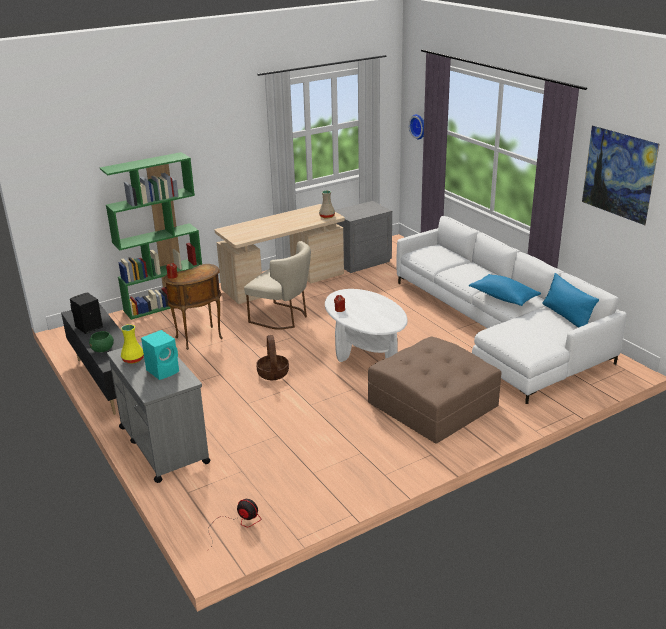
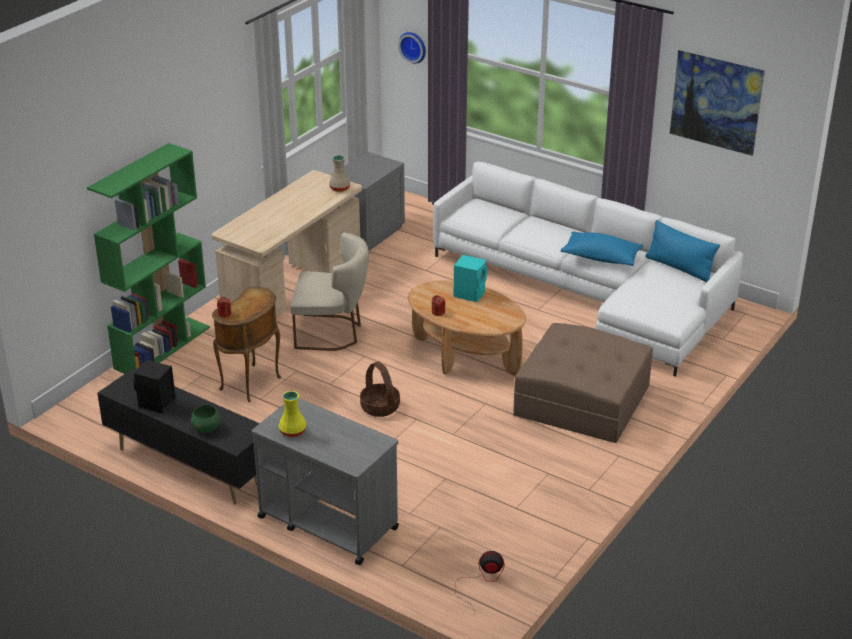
camera: 25 degrees left, 5 degrees up
turquoise speaker [141,330,179,380] -> turquoise speaker moved to [454,255,487,302]
white coffee table [325,289,408,362] -> brown coffee table [408,280,526,376]

